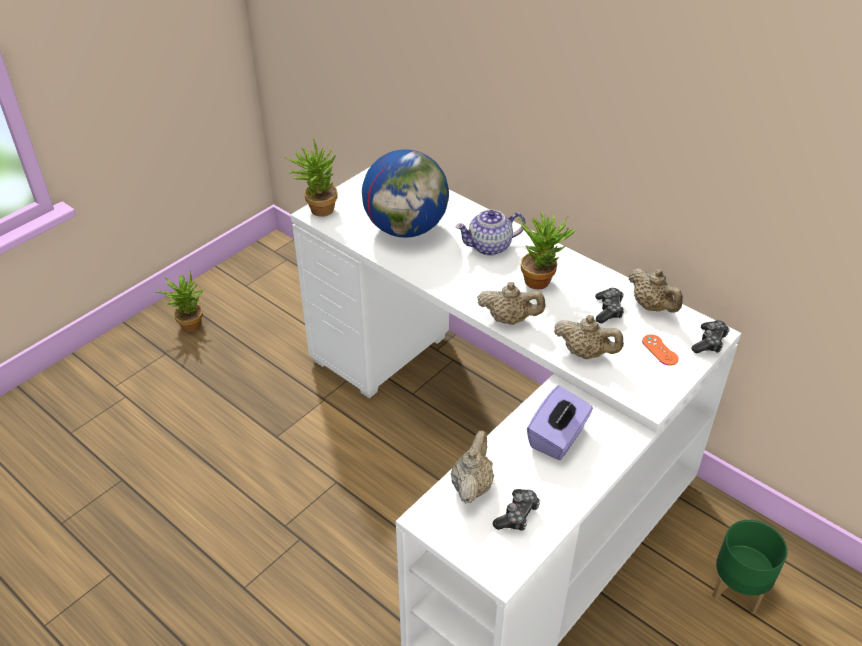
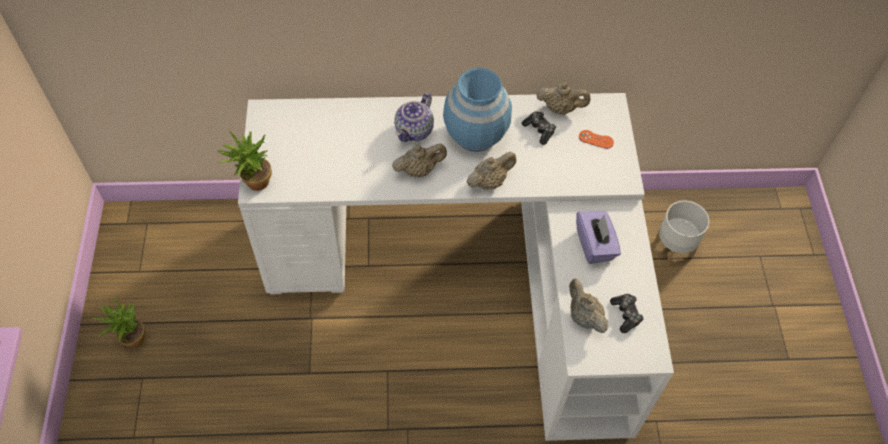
camera: 45 degrees left, 15 degrees up
globe [362,149,449,238] -> none
potted plant [517,211,577,289] -> blue vase [443,68,512,152]
beige teapot [554,315,624,359] -> beige teapot moved to [392,144,447,177]
game controller [691,320,729,353] -> none
green planter [712,520,788,614] -> white planter [654,201,709,265]

